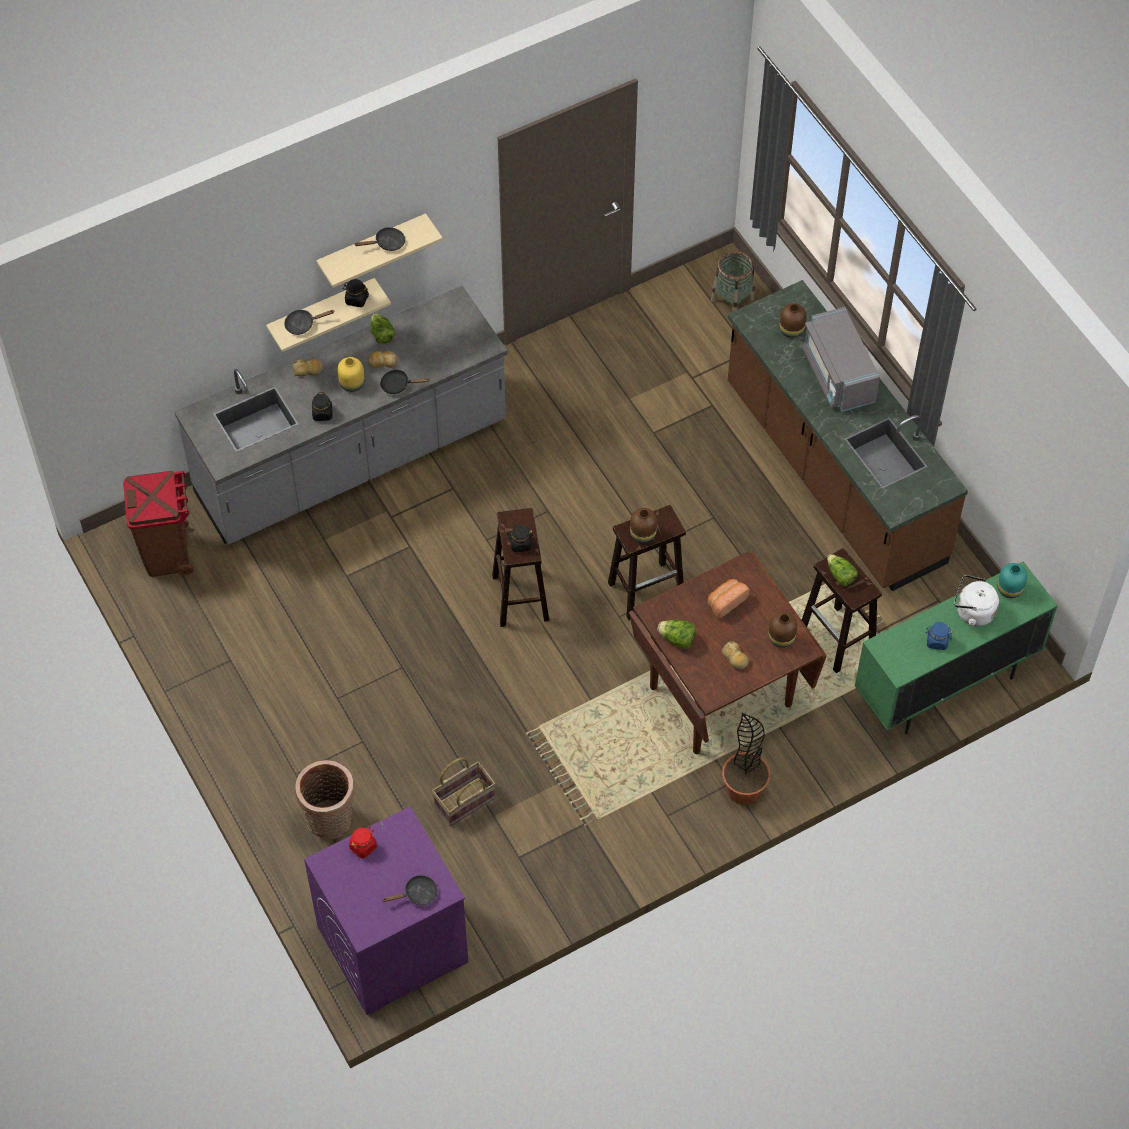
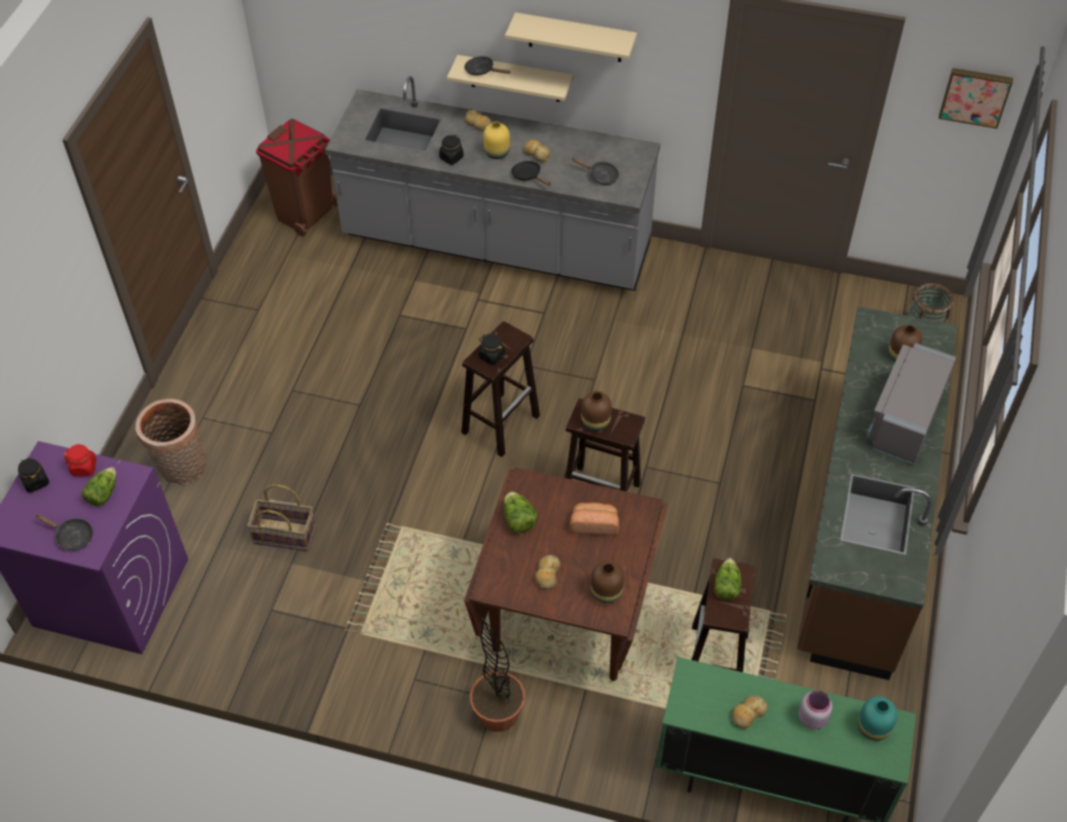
camera: 45 degrees right, 5 degrees down
black jar [342,279,369,307] -> black jar moved to [18,458,49,493]
black frying pan [354,227,405,251] -> black frying pan moved to [572,157,619,185]
lettuce [370,313,395,344] -> lettuce moved to [82,467,116,506]
blue jar [926,622,952,650] -> bread [731,695,768,729]
white kettle [954,575,999,626] -> pink jar [799,690,832,729]
none -> picture [939,68,1013,129]

